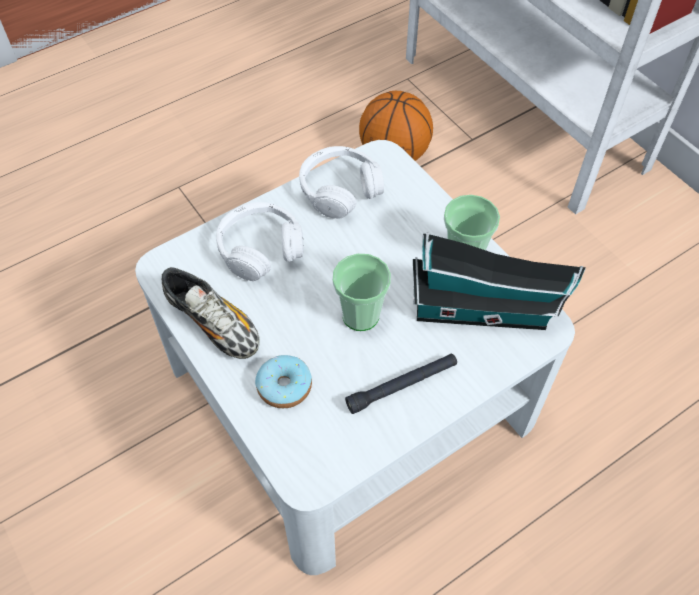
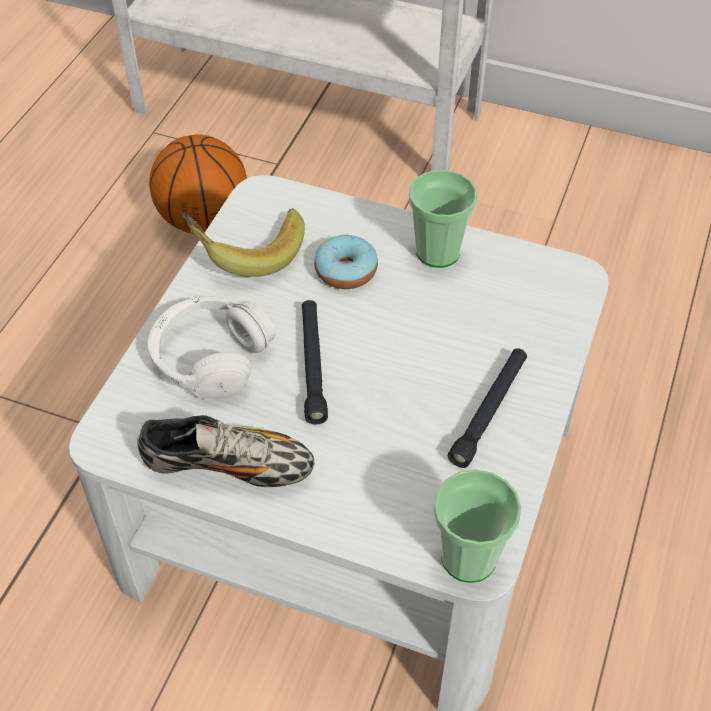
camera: 35 degrees left, 5 degrees down
donut [255,355,312,408] -> donut moved to [314,235,378,289]
white headphones [299,146,384,219] -> banana [181,209,305,277]
cup [333,254,391,331] -> cup moved to [433,469,521,583]
toy house [413,233,586,330] -> none
none -> black flashlight [302,300,328,425]

